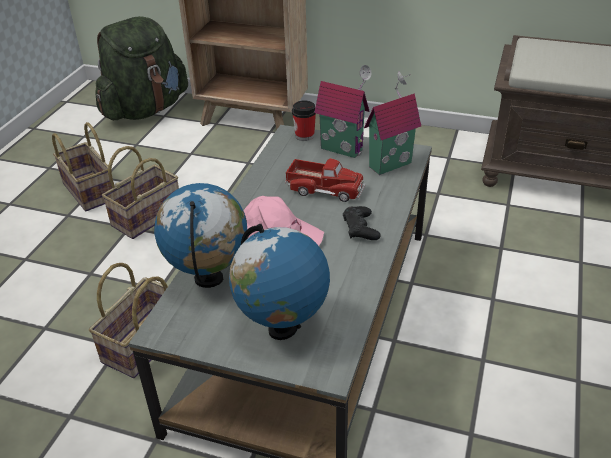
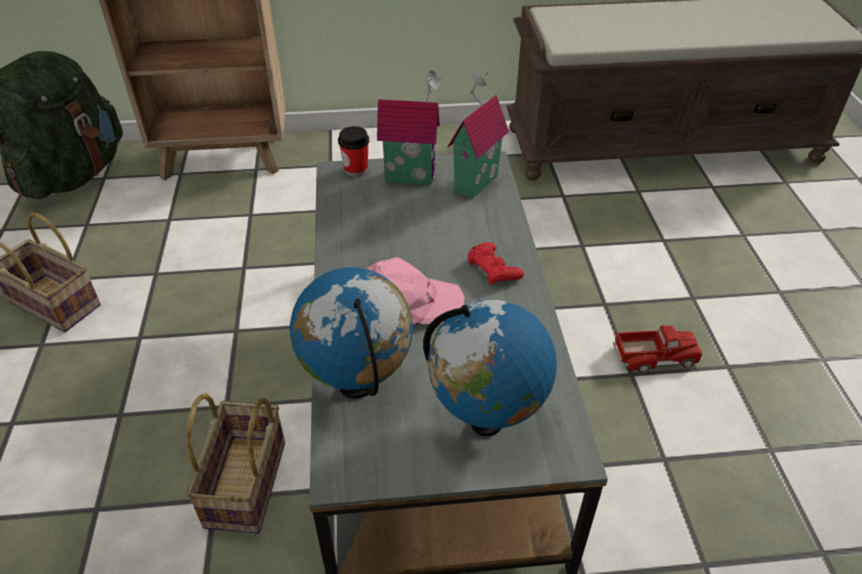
camera: 25 degrees left, 5 degrees up
basket [102,146,179,239] -> none
toy truck [285,158,365,202] -> toy truck moved to [613,325,702,373]
black game controller [343,206,381,240] -> red game controller [468,242,524,285]

